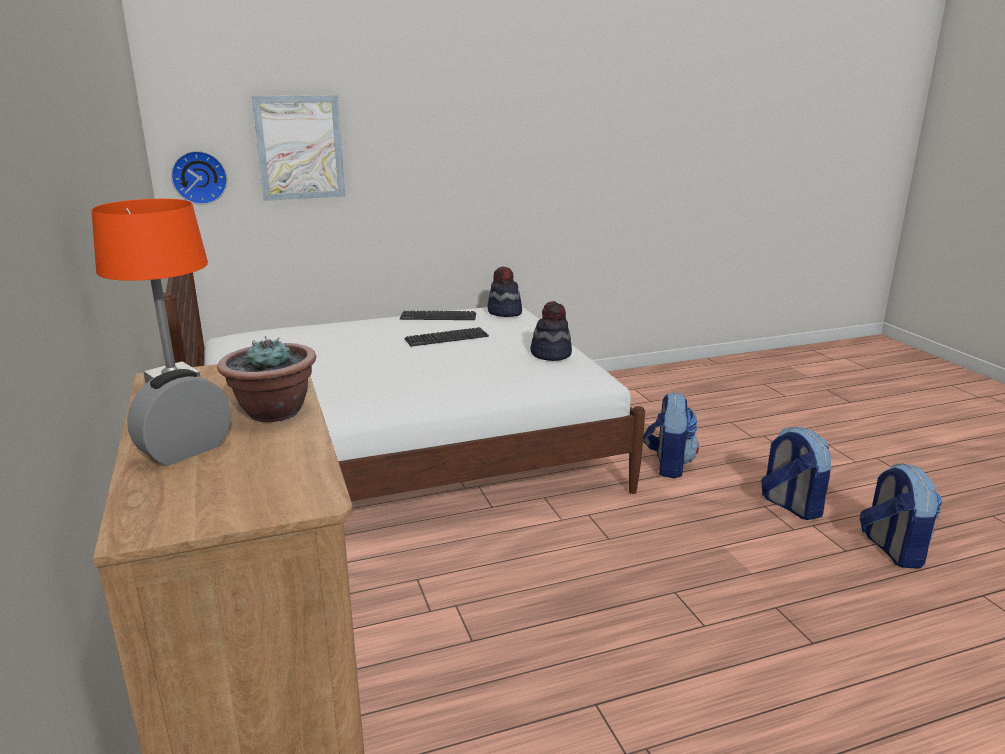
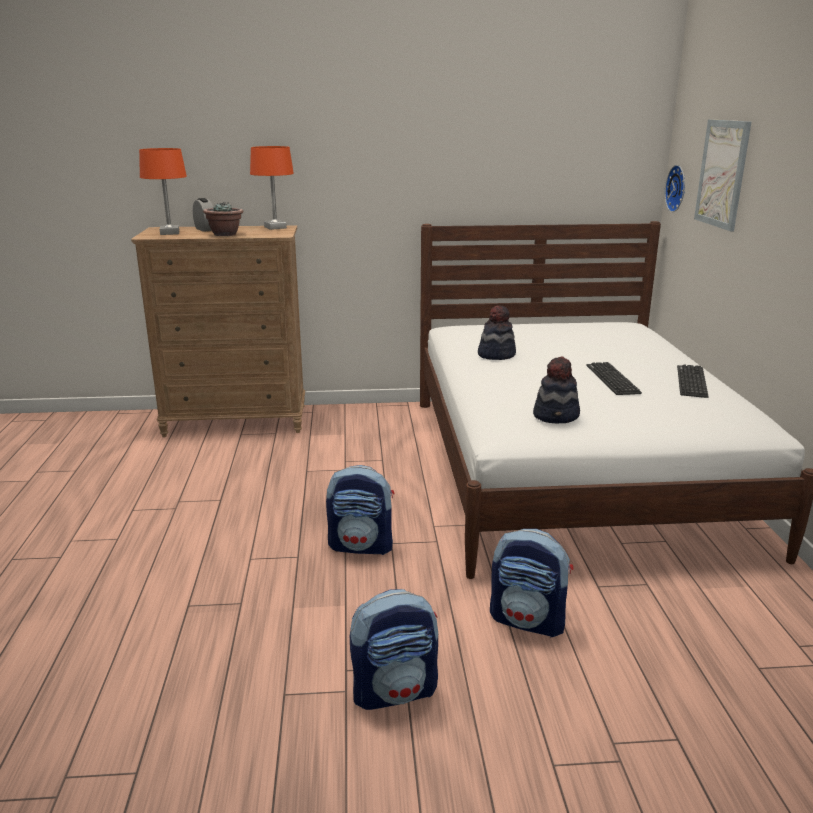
camera: 105 degrees right, 0 degrees up
hat [487,266,522,317] -> hat moved to [478,305,516,360]
backpack [860,463,942,569] -> backpack moved to [326,465,394,555]
none -> orange table lamp [139,148,187,235]

